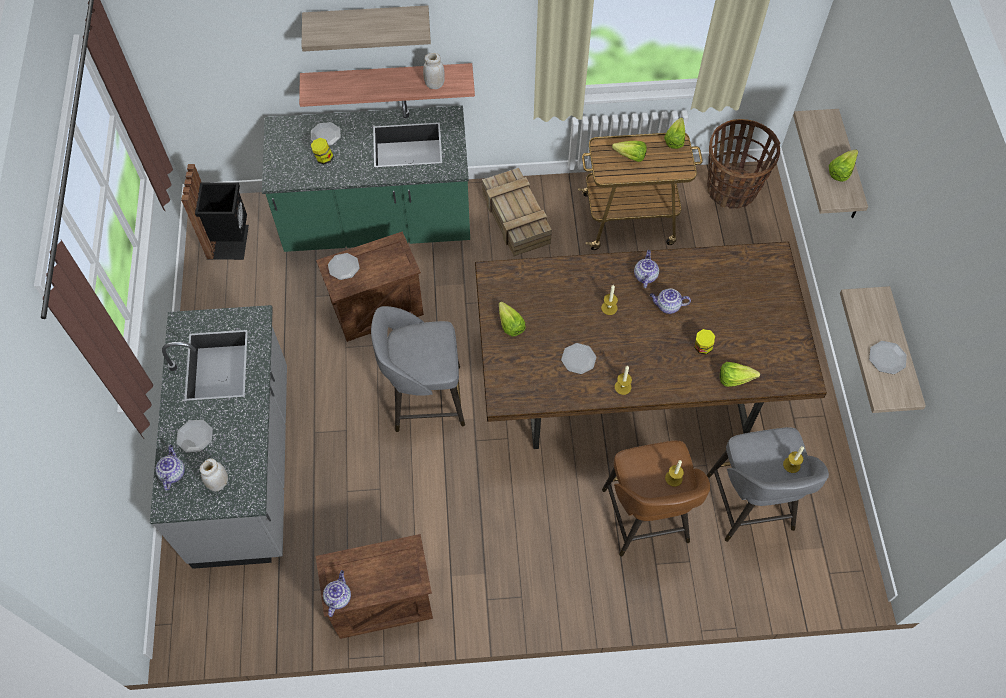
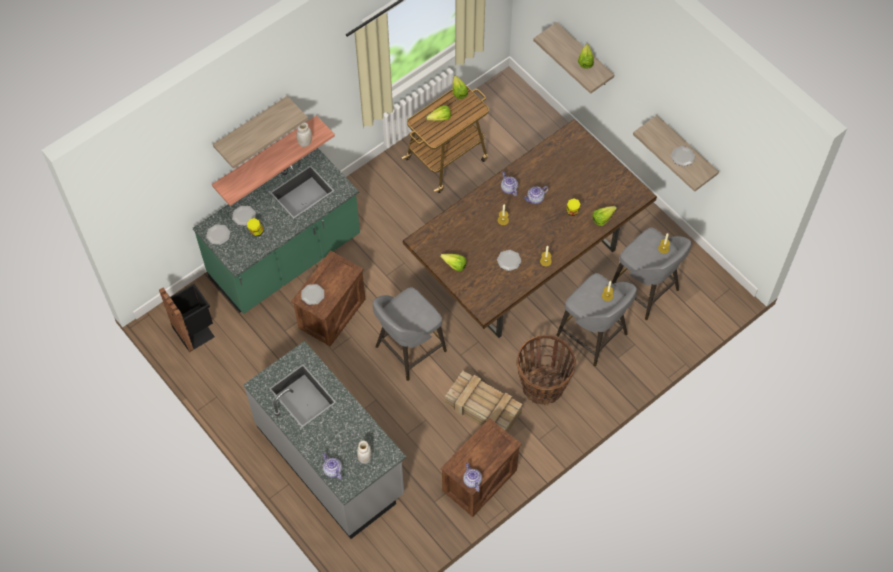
camera: 35 degrees left, 0 degrees up
plate [176,420,213,453] -> plate moved to [206,224,230,245]
crate [482,168,552,256] -> crate moved to [445,371,522,432]
brown stool [602,441,710,556] -> grey stool [556,273,637,367]
basket [707,119,780,209] -> basket moved to [517,335,576,405]

